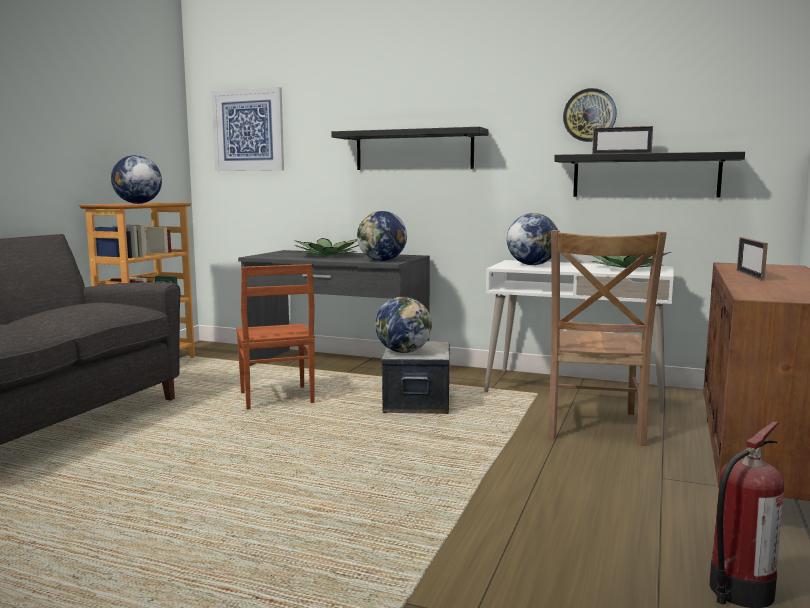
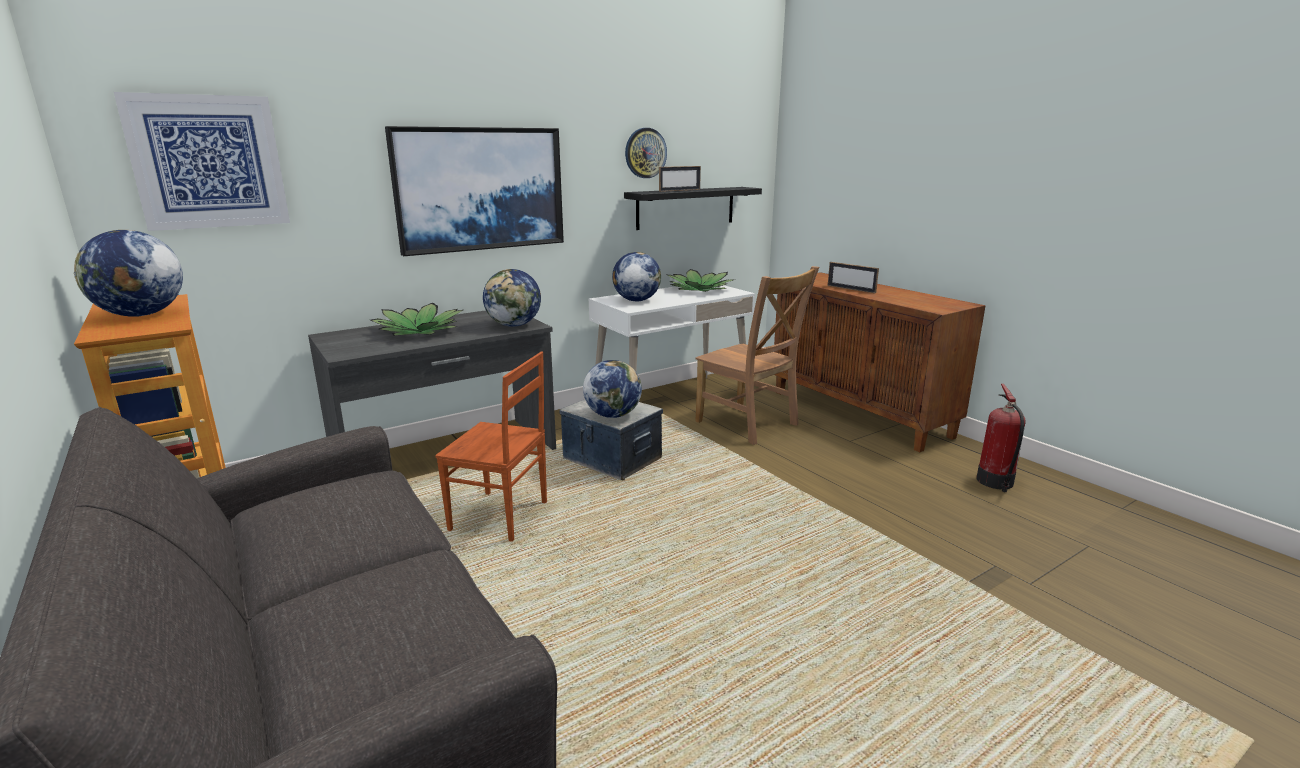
camera: 55 degrees left, 10 degrees up
black shelf [332,127,488,170] -> picture [385,126,564,256]

